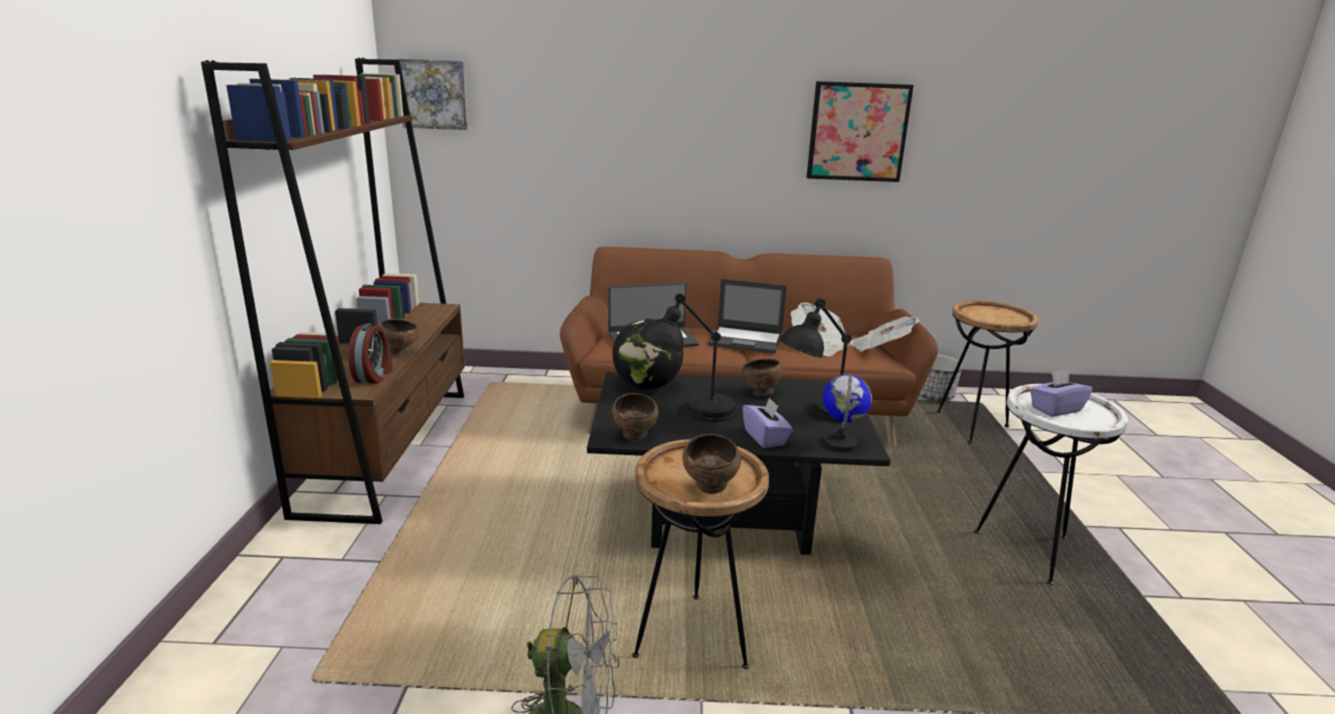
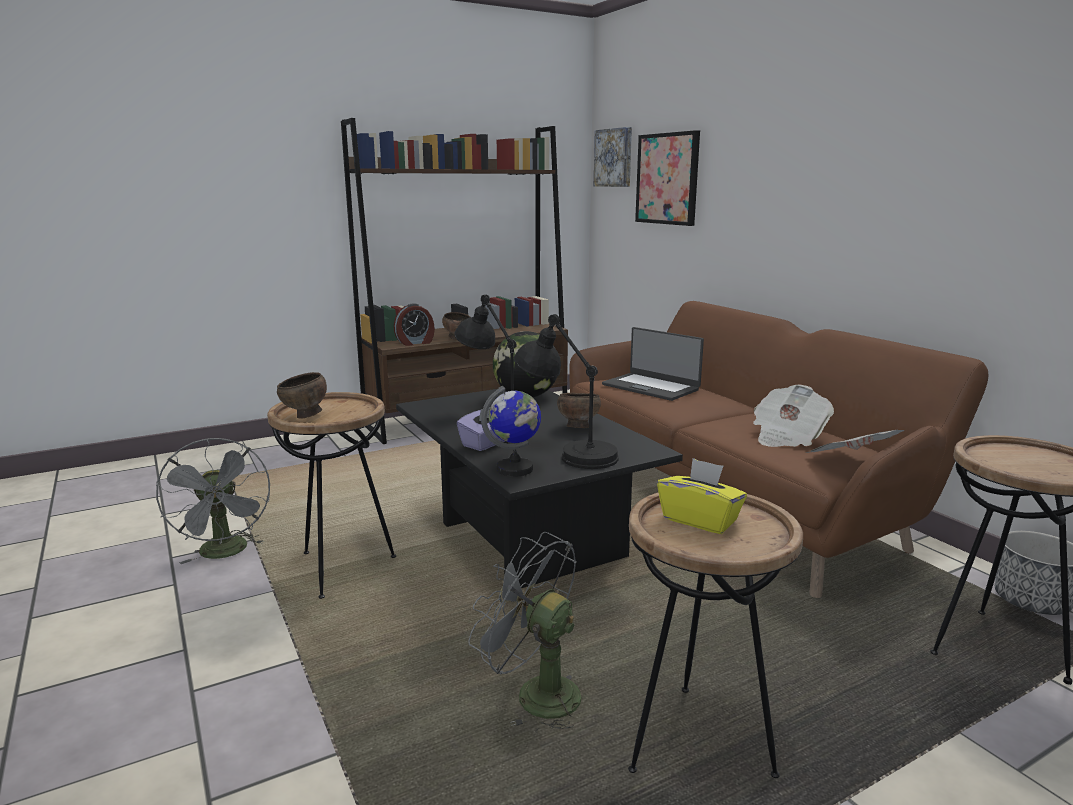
camera: 60 degrees right, 5 degrees down
brown bowl [612,393,658,440] -> none
laptop [708,279,787,354] -> none
picture [806,81,914,182] -> picture moved to [635,130,700,226]
white side table [974,384,1128,585] -> brown side table [628,492,803,778]
purple tissue box [1030,370,1093,417] -> yellow tissue box [657,458,747,534]
none -> grey fan [468,532,581,733]

